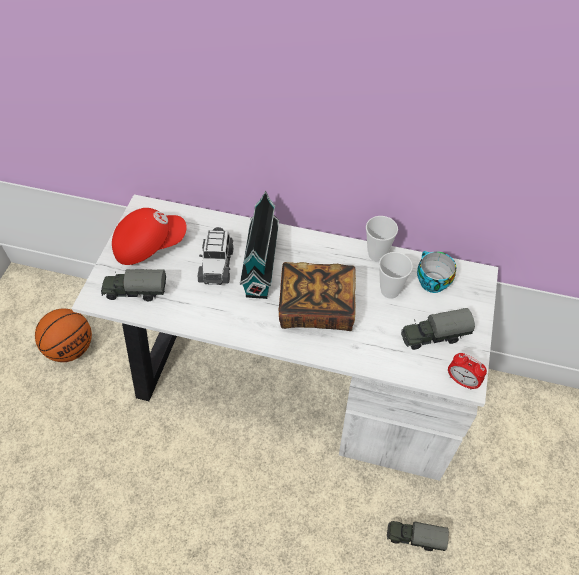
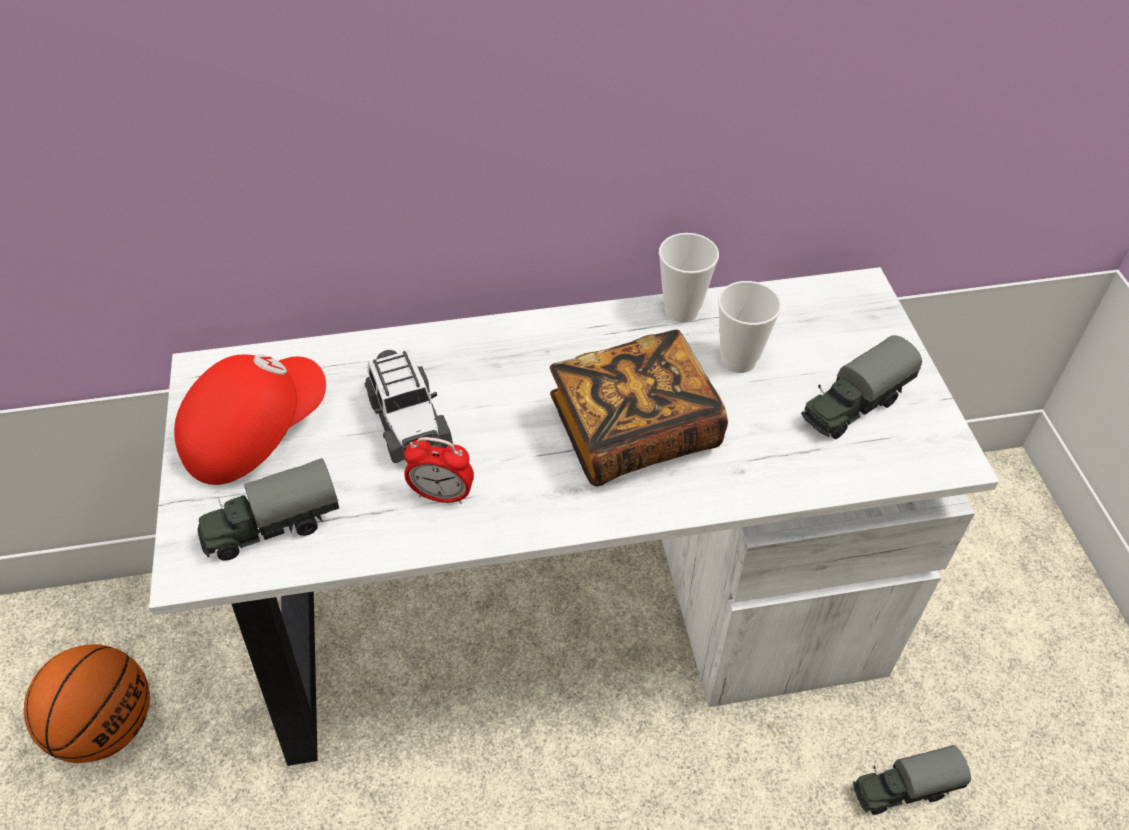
camera: 25 degrees left, 5 degrees down
toy house [240,191,279,299] -> none
cup [417,251,456,293] -> none
alarm clock [448,353,487,390] -> alarm clock moved to [404,437,474,504]

